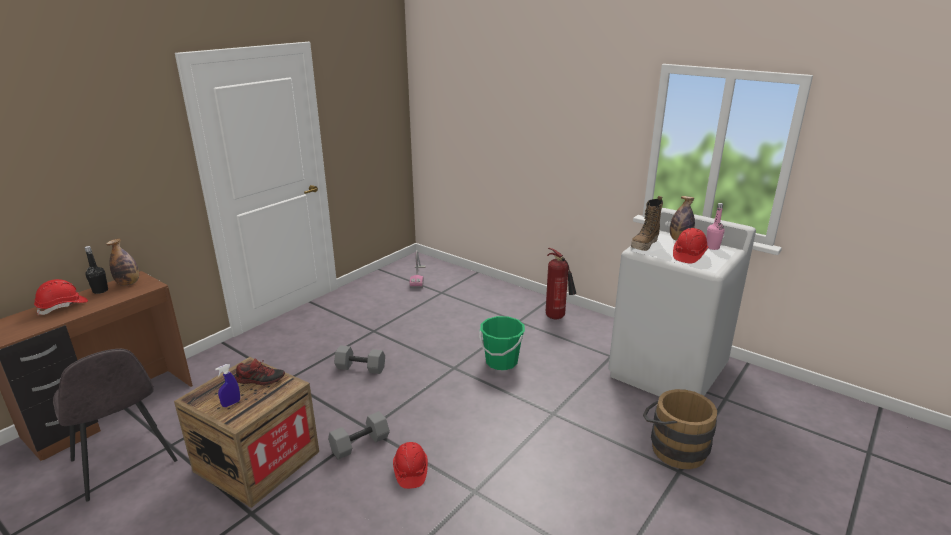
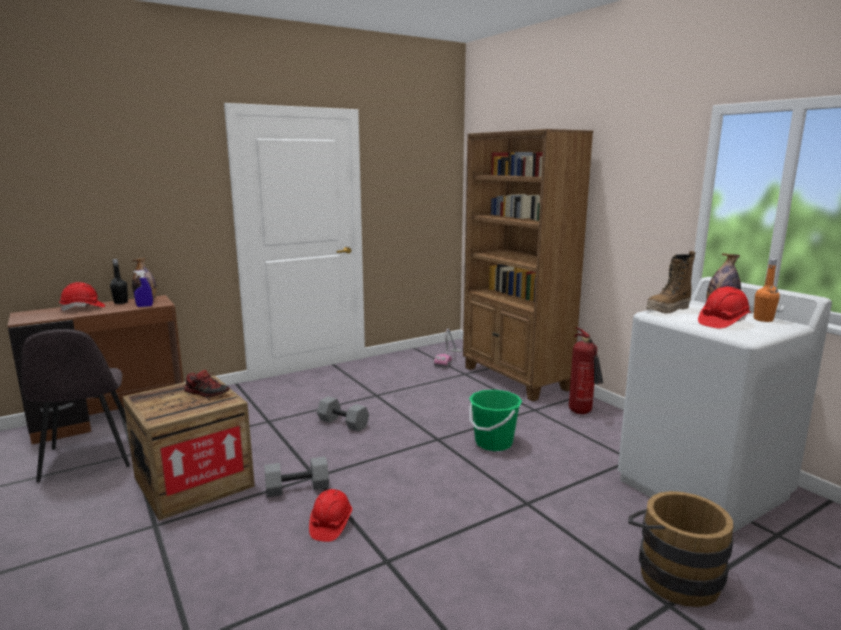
camera: 20 degrees right, 10 degrees down
blue spray bottle [215,364,240,407] -> blue spray bottle moved to [133,270,153,307]
pink bottle [707,203,725,250] -> orange bottle [754,259,780,322]
none -> brown bookcase [463,129,593,401]

